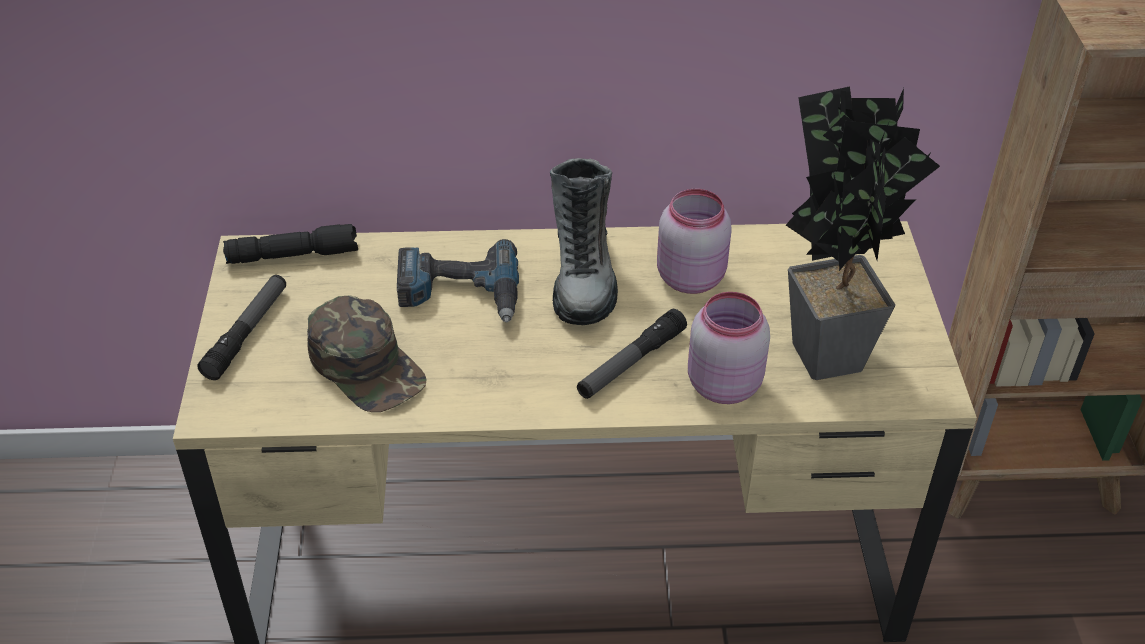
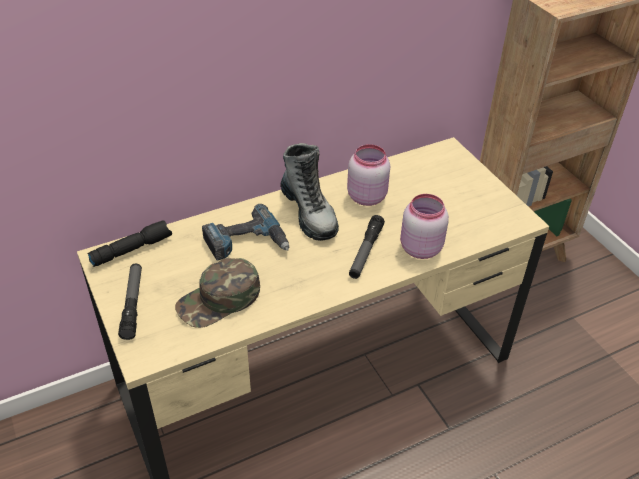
camera: 25 degrees left, 0 degrees up
green cap [307,296,426,412] -> green cap turned 120 degrees clockwise [175,258,260,328]
potted plant [786,86,940,380] -> none

